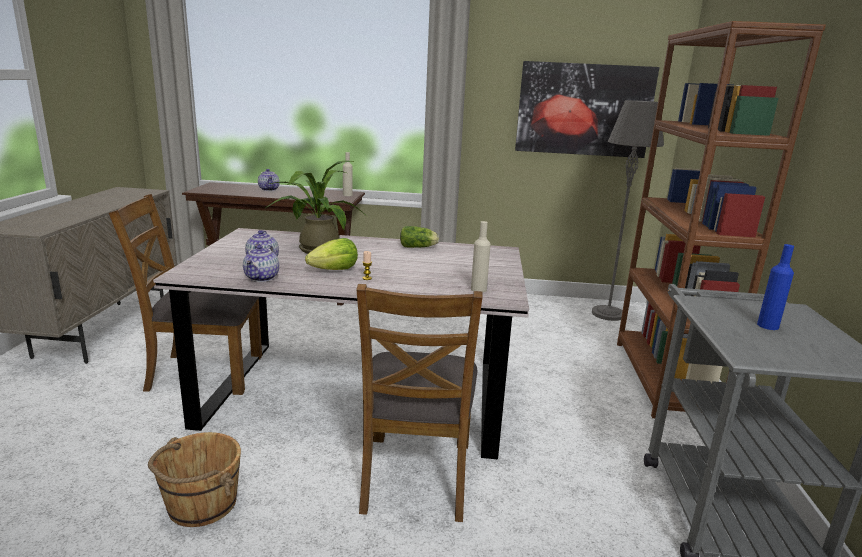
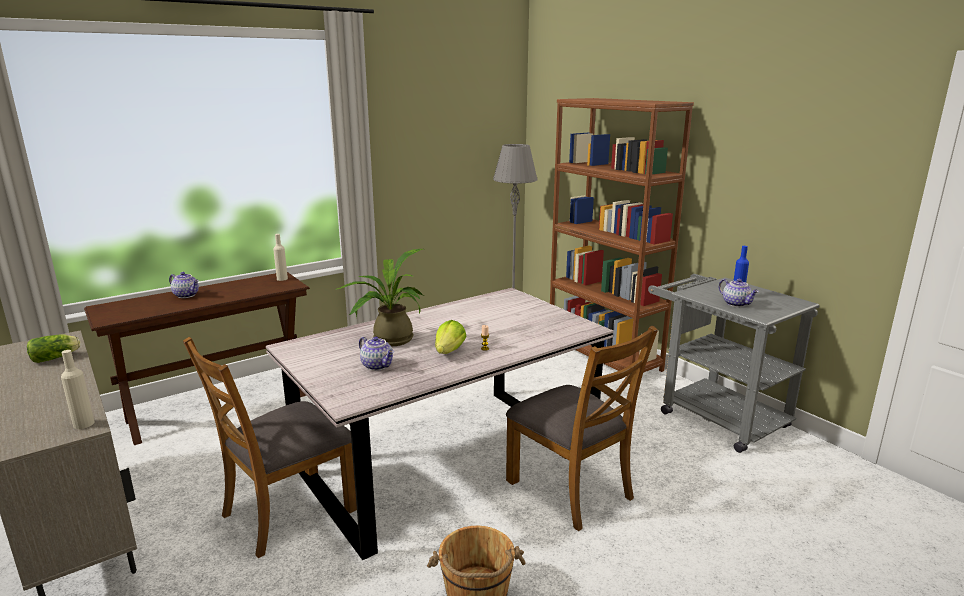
camera: 40 degrees left, 0 degrees up
teapot [243,245,279,282] -> teapot moved to [719,279,759,307]
lettuce [400,226,439,248] -> lettuce moved to [27,334,81,363]
beige bottle [471,221,491,292] -> beige bottle moved to [61,350,94,429]
picture [515,61,659,158] -> none

